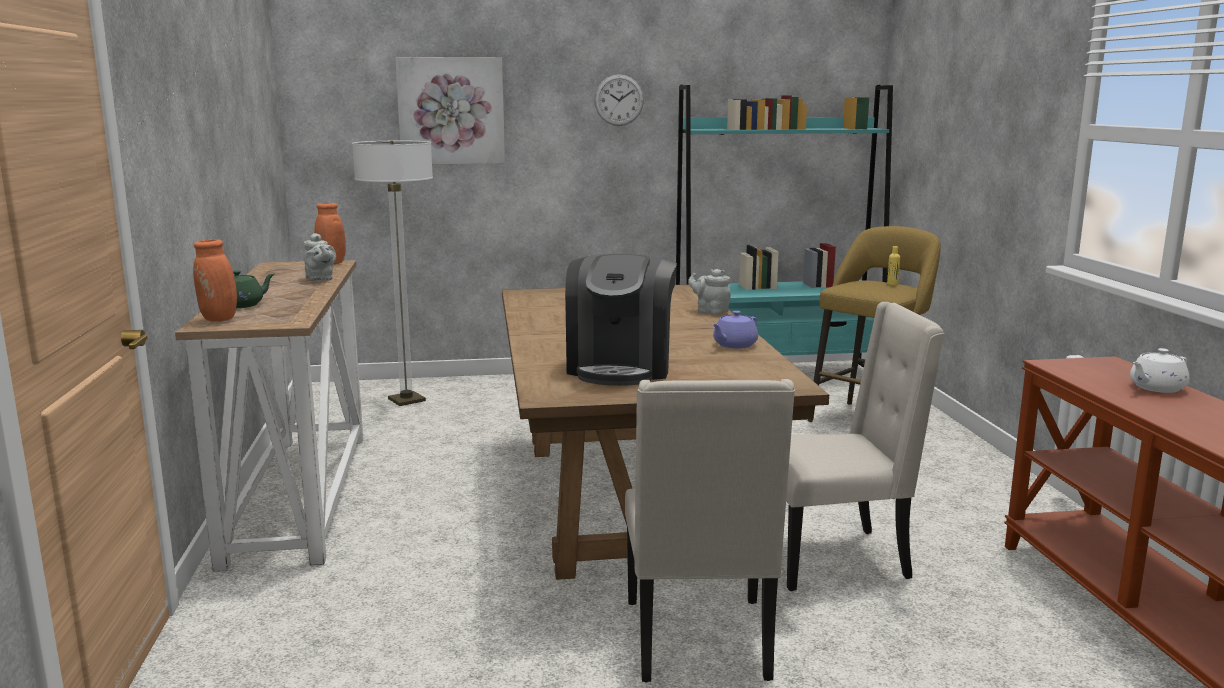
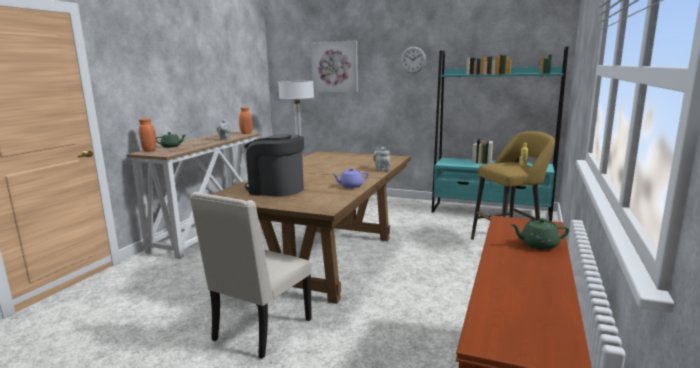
camera: 30 degrees right, 0 degrees up
coffee machine [565,254,677,386] -> coffee machine turned 75 degrees clockwise [244,134,304,197]
beige chair [786,302,944,591] -> none
white teapot [1130,348,1189,393] -> green teapot [510,218,569,250]

